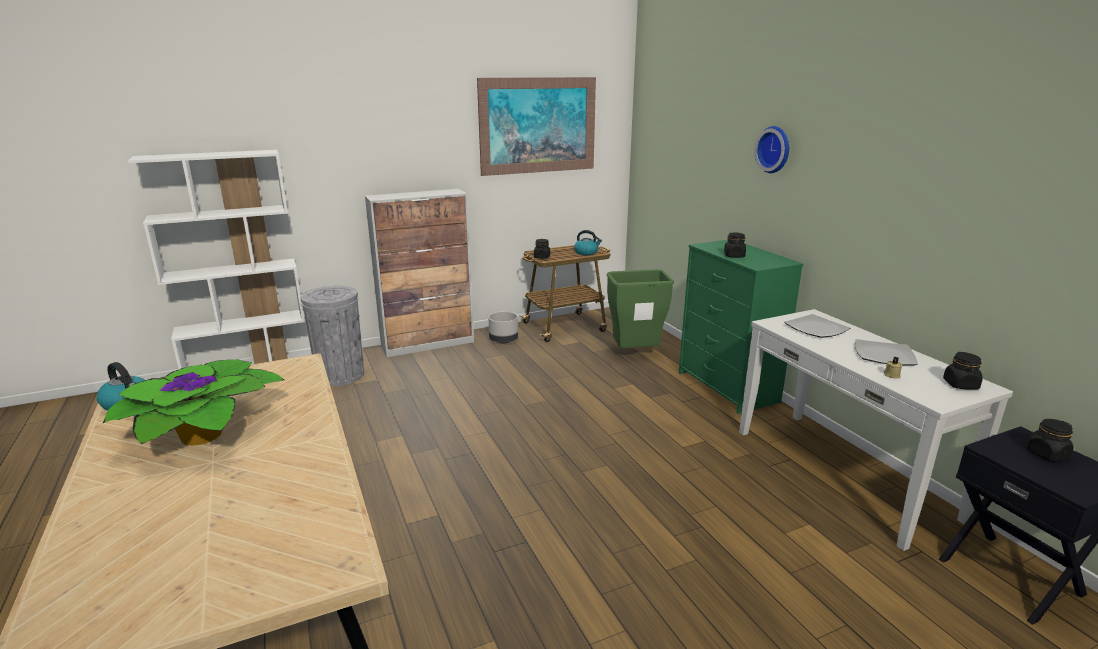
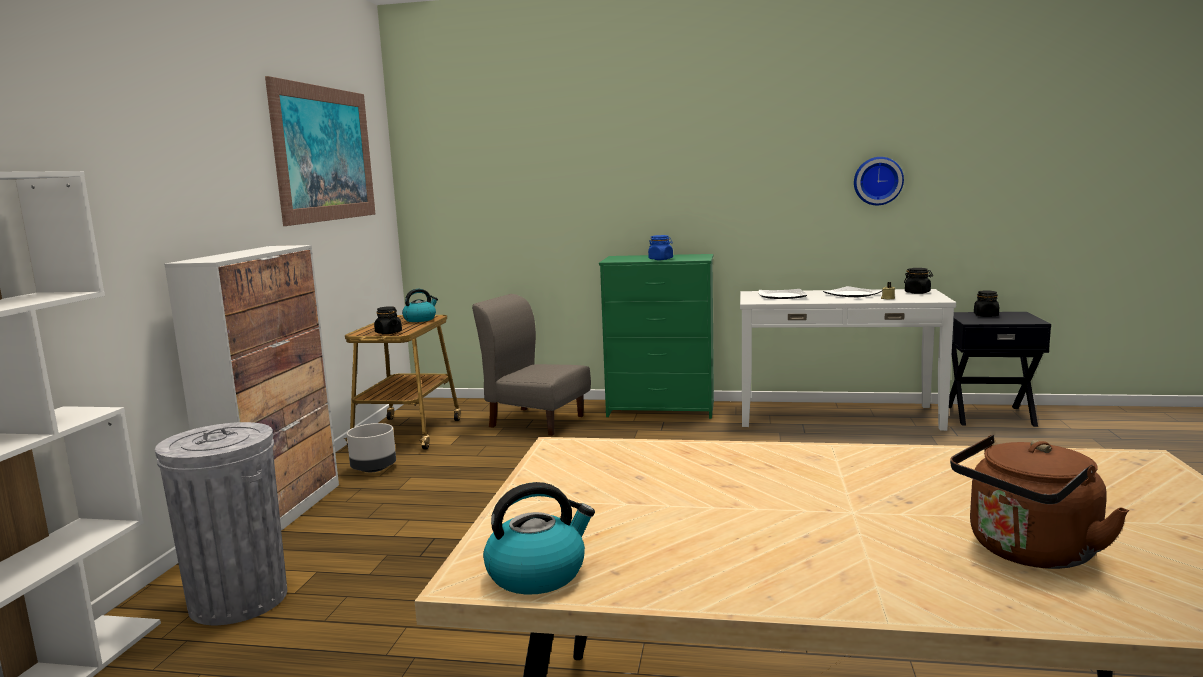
camera: 55 degrees left, 10 degrees down
potted plant [103,359,284,446] -> none
green trash can [606,269,674,348] -> grey chair [472,294,591,436]
black jar [724,232,746,258] -> blue jar [648,235,673,260]
wall clock [754,126,789,173] -> wall clock moved to [854,157,904,205]
none -> brown kettle [950,435,1129,569]

